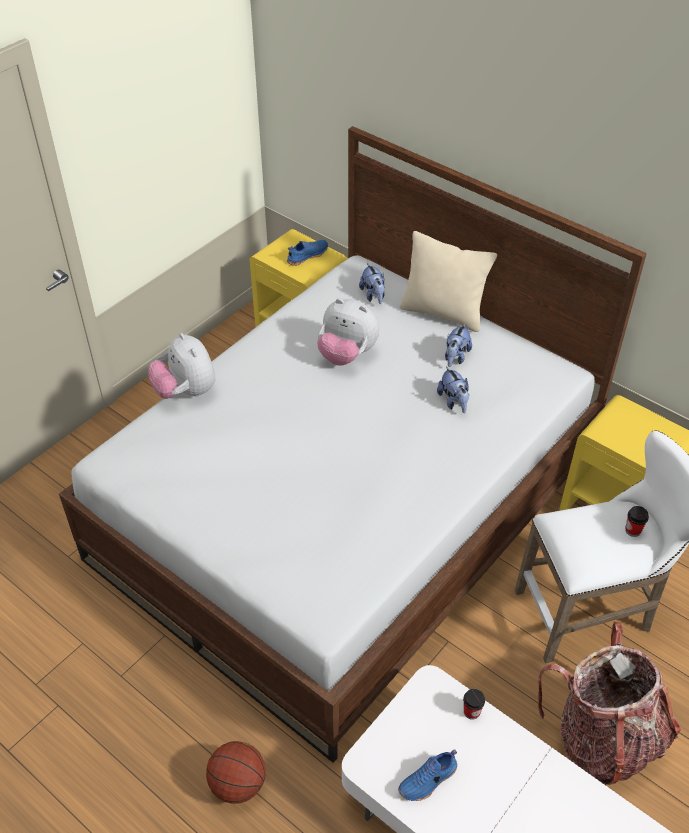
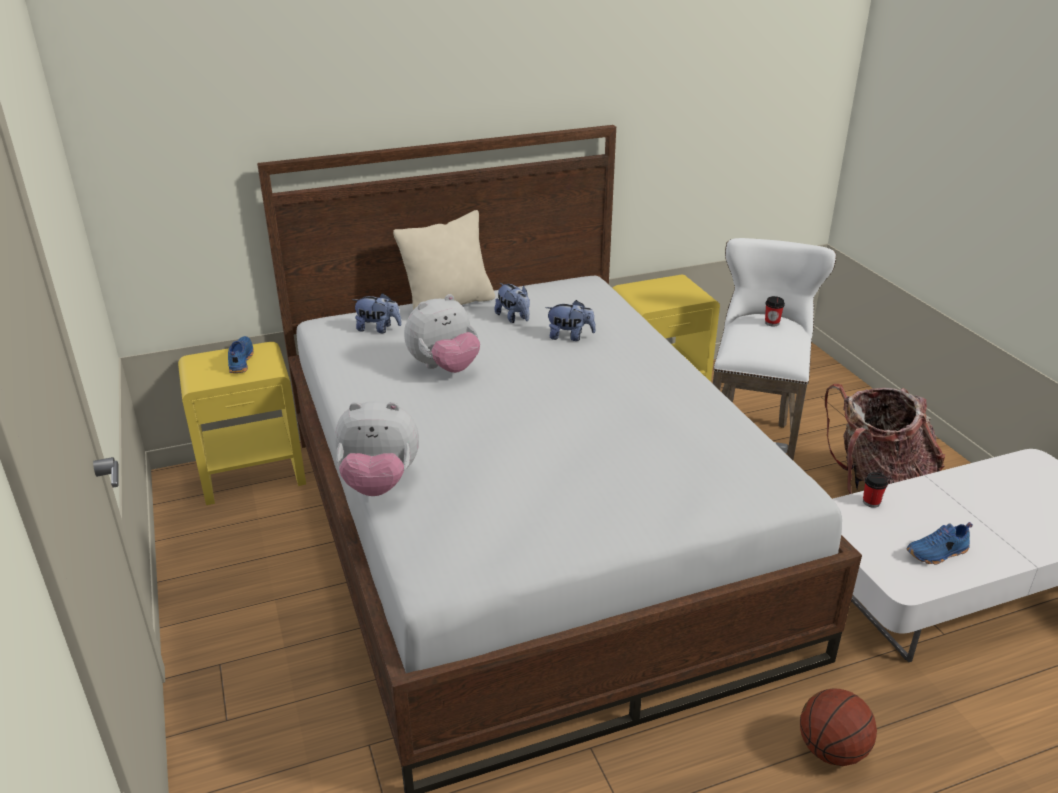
camera: 60 degrees left, 15 degrees down
blue shoe [398,749,457,801] -> blue shoe turned 75 degrees clockwise [907,522,973,565]

